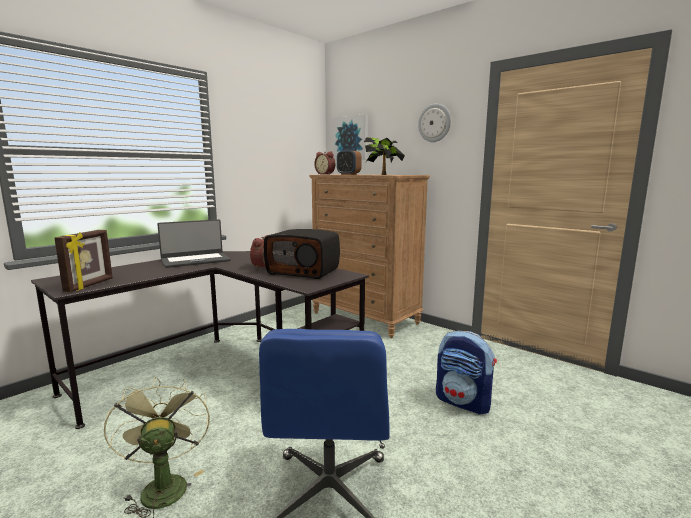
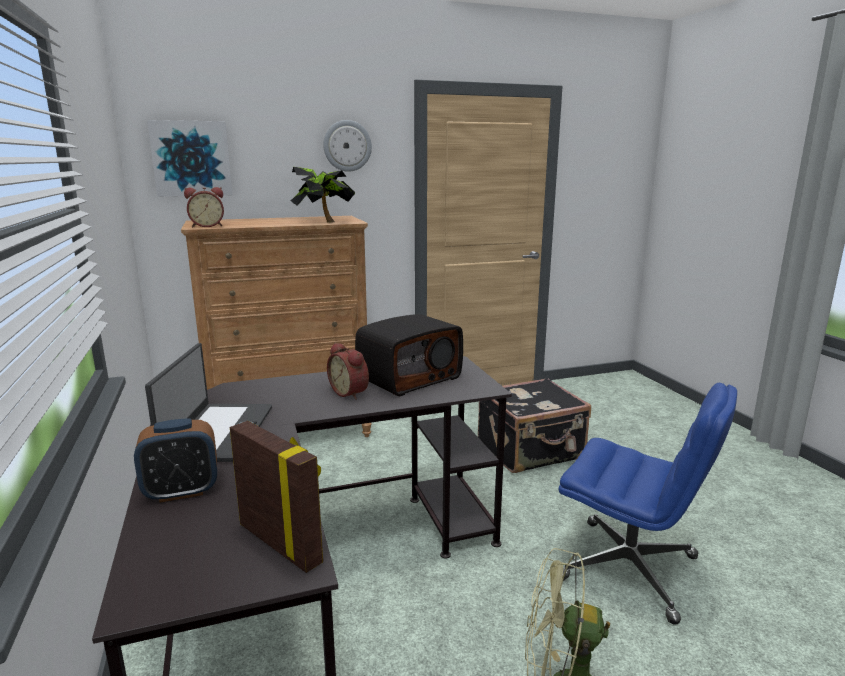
camera: 60 degrees left, 5 degrees up
alarm clock [337,149,362,175] -> alarm clock moved to [134,419,217,502]
backpack [436,331,497,415] -> black suitcase [478,378,591,473]

